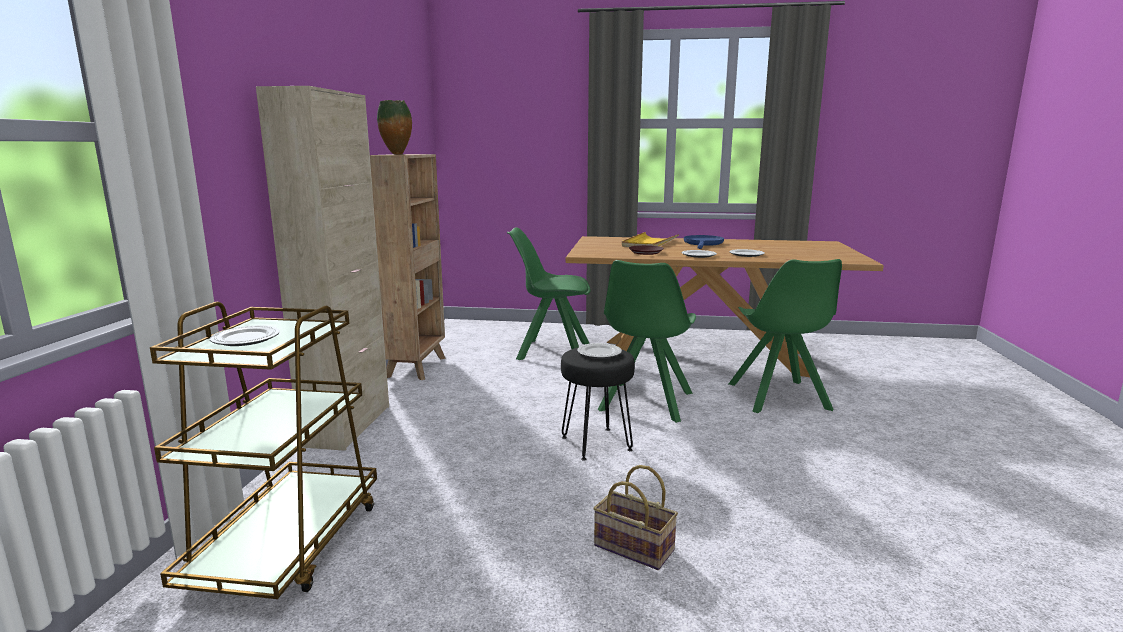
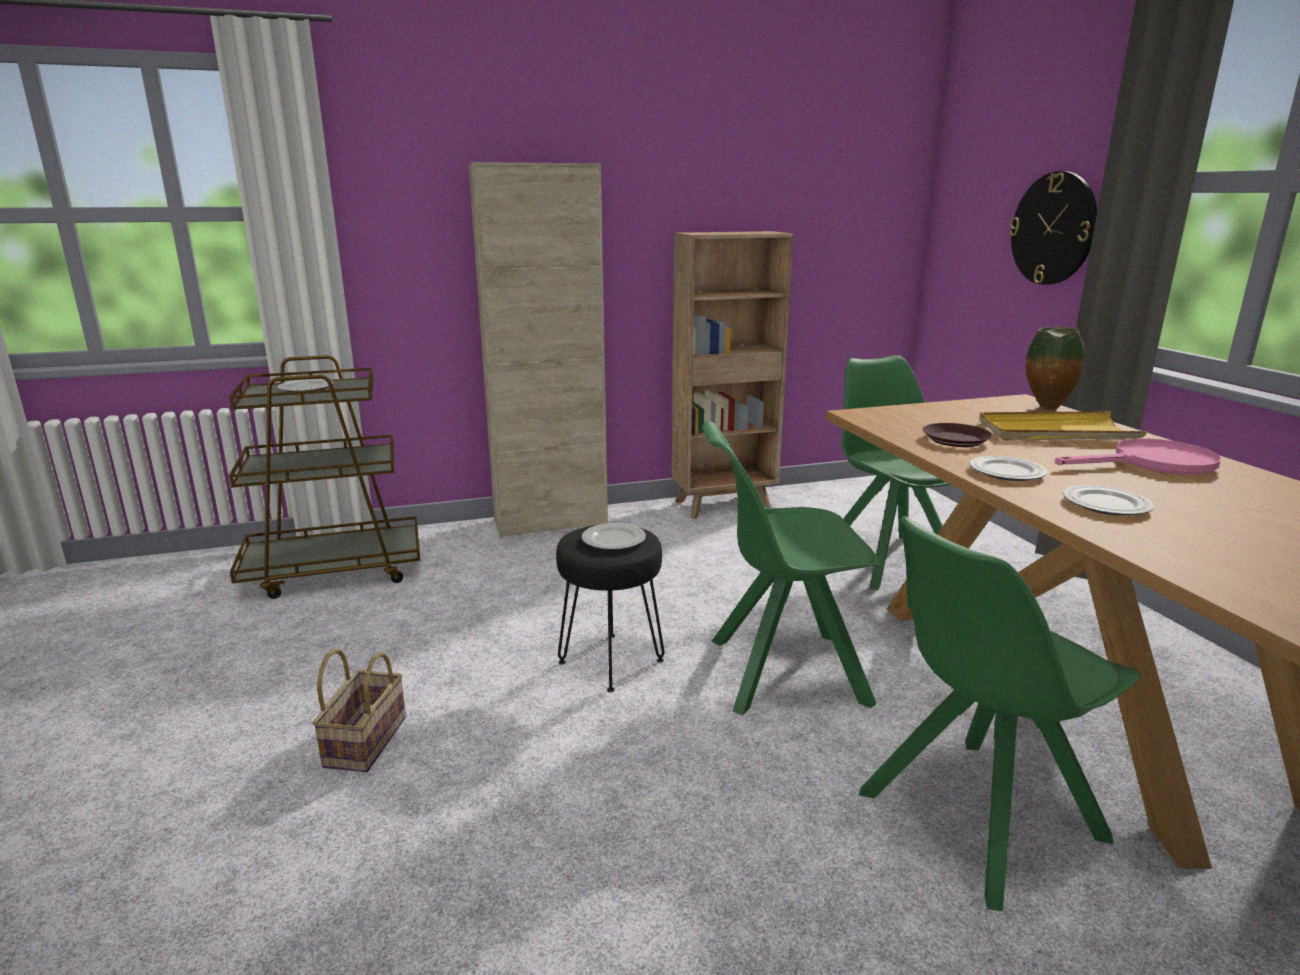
camera: 65 degrees right, 5 degrees up
vase [377,100,412,155] -> vase moved to [1026,327,1085,410]
blue frying pan [684,235,724,249] -> pink frying pan [1055,438,1221,475]
none -> wall clock [1009,171,1097,285]

